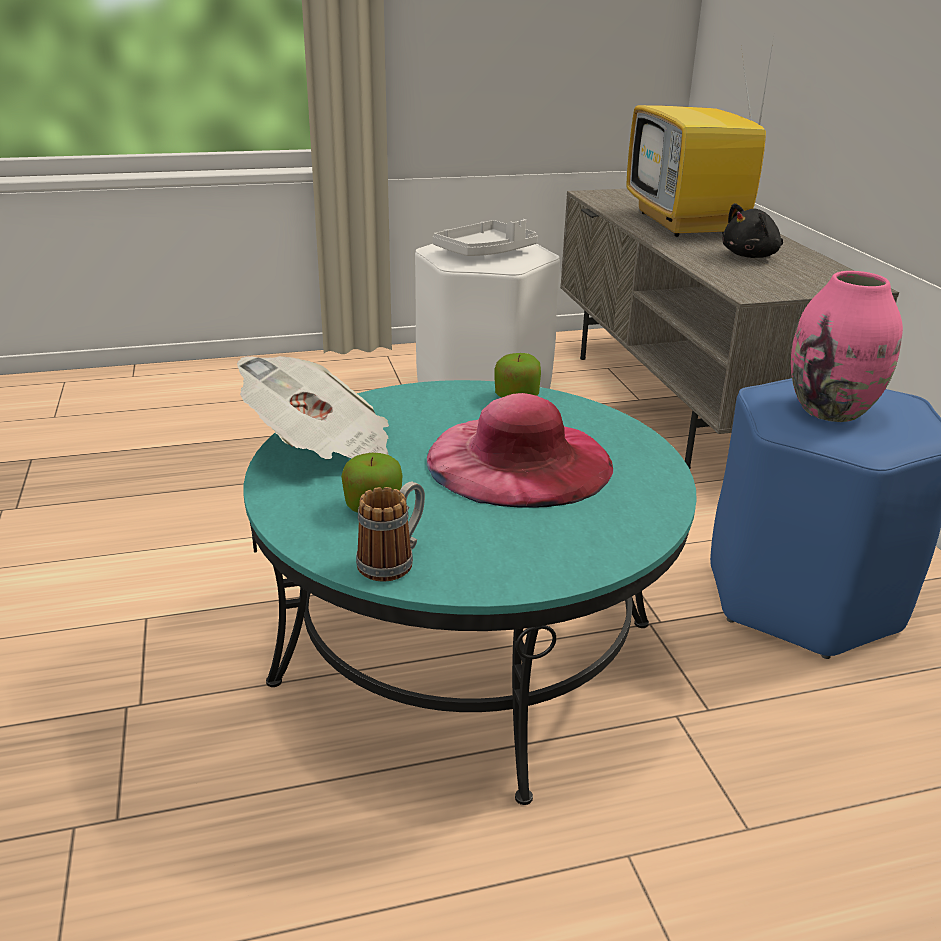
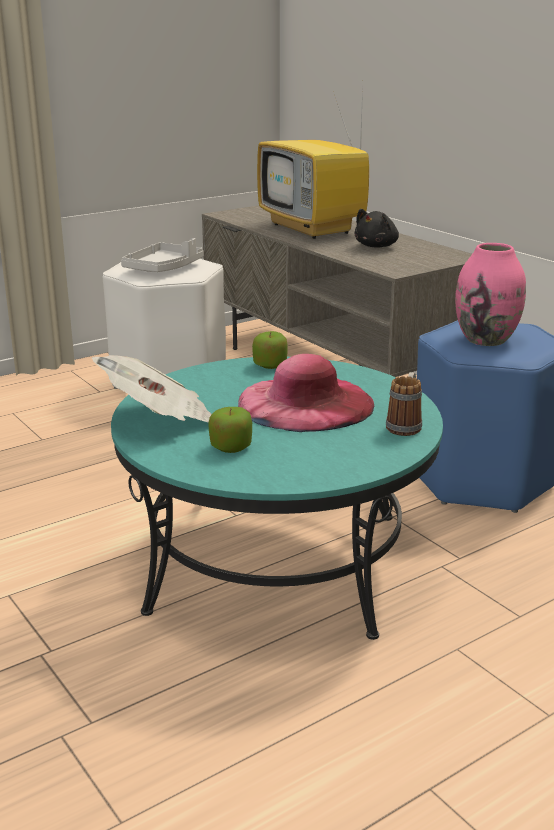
camera: 20 degrees left, 5 degrees down
mug [356,481,425,582] -> mug moved to [386,372,422,436]

